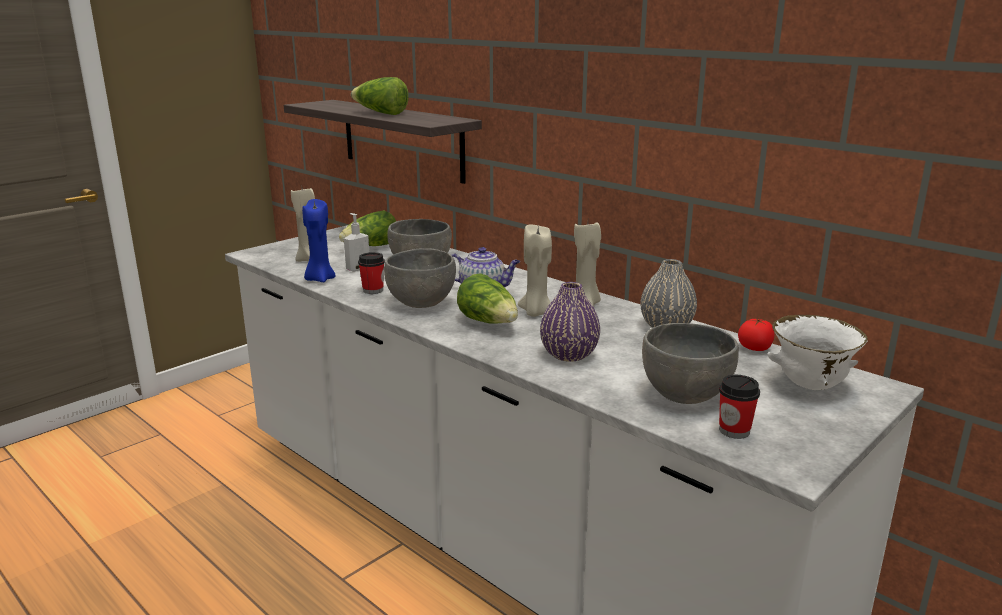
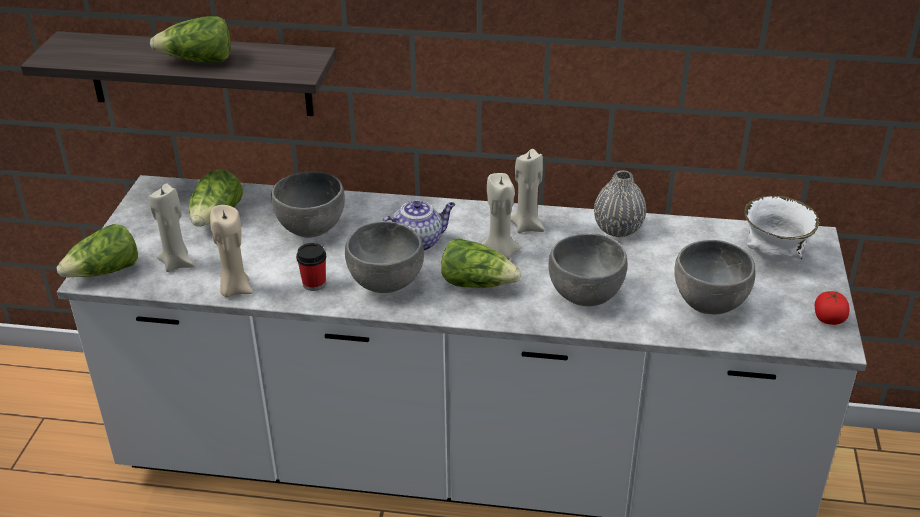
camera: 35 degrees left, 15 degrees up
blue candle [302,199,336,282] -> beige candle [210,205,253,297]
soap dispenser [344,213,369,272] -> none
purple vase [540,282,600,362] -> grey bowl [548,233,627,306]
cup [719,375,760,439] -> none
tomato [738,318,774,351] -> tomato moved to [815,291,850,325]
none -> lettuce [57,224,138,277]

